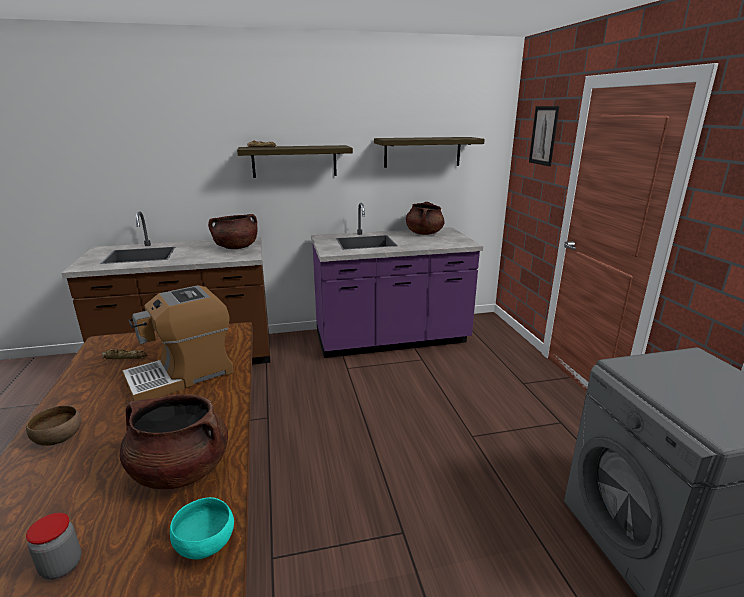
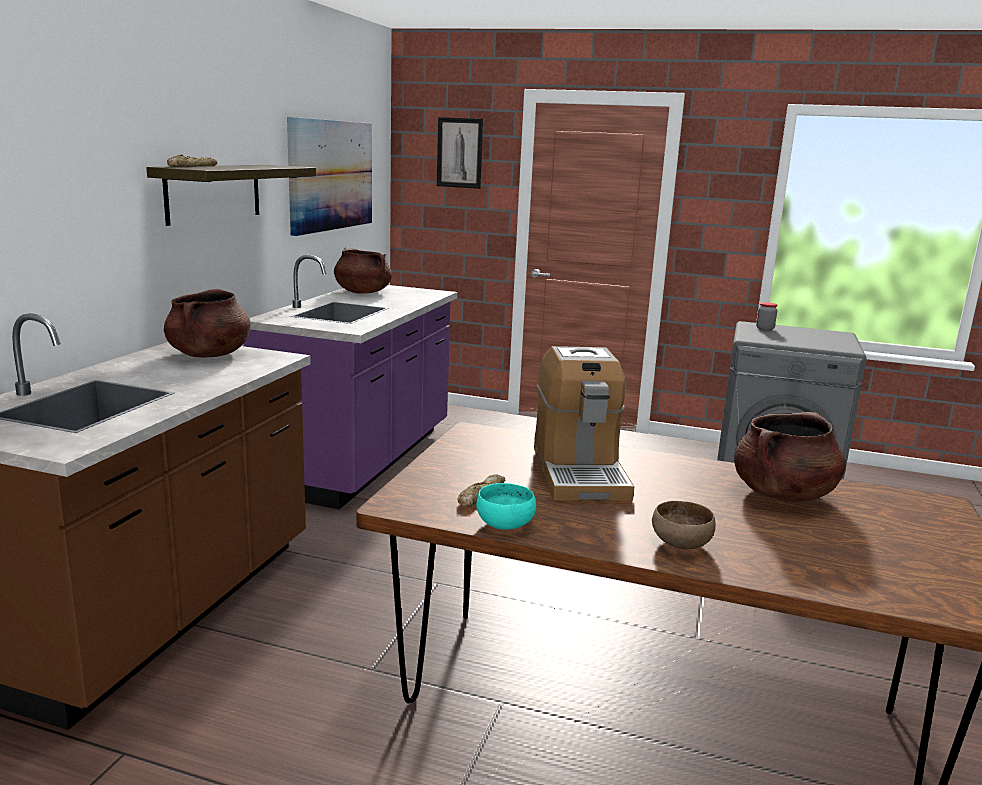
camera: 60 degrees left, 5 degrees down
jar [26,513,81,580] -> jar moved to [756,302,778,331]
turquoise bowl [170,497,234,560] -> turquoise bowl moved to [476,483,536,530]
shelf [374,137,485,168] -> picture [287,117,372,236]

